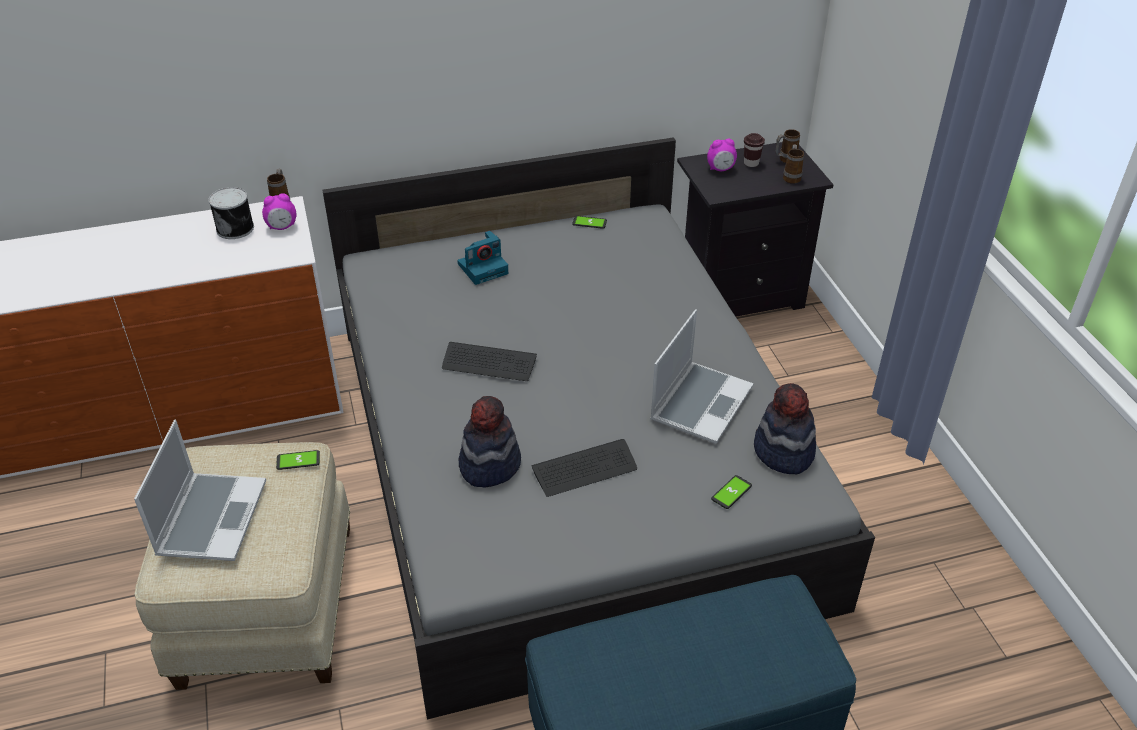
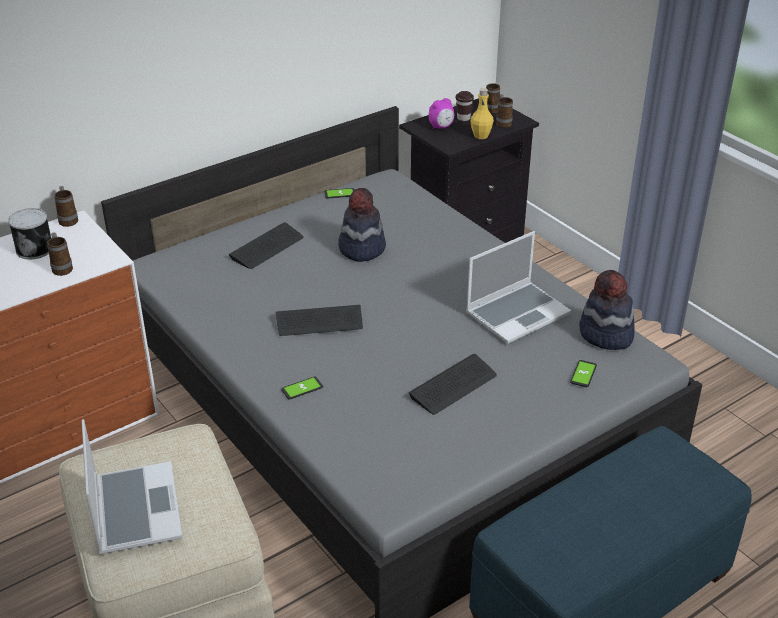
camera: 20 degrees left, 5 degrees down
alarm clock [262,193,297,230] -> none
phone [276,450,320,470] -> phone moved to [281,377,323,399]
camera [457,231,508,285] -> keyboard [229,222,304,269]
hat [458,396,521,487] -> hat moved to [338,188,386,262]
laptop [650,309,754,444] -> laptop turned 45 degrees clockwise [466,231,571,344]
none -> mug [47,232,73,276]
none -> yellow bottle [471,88,494,139]

